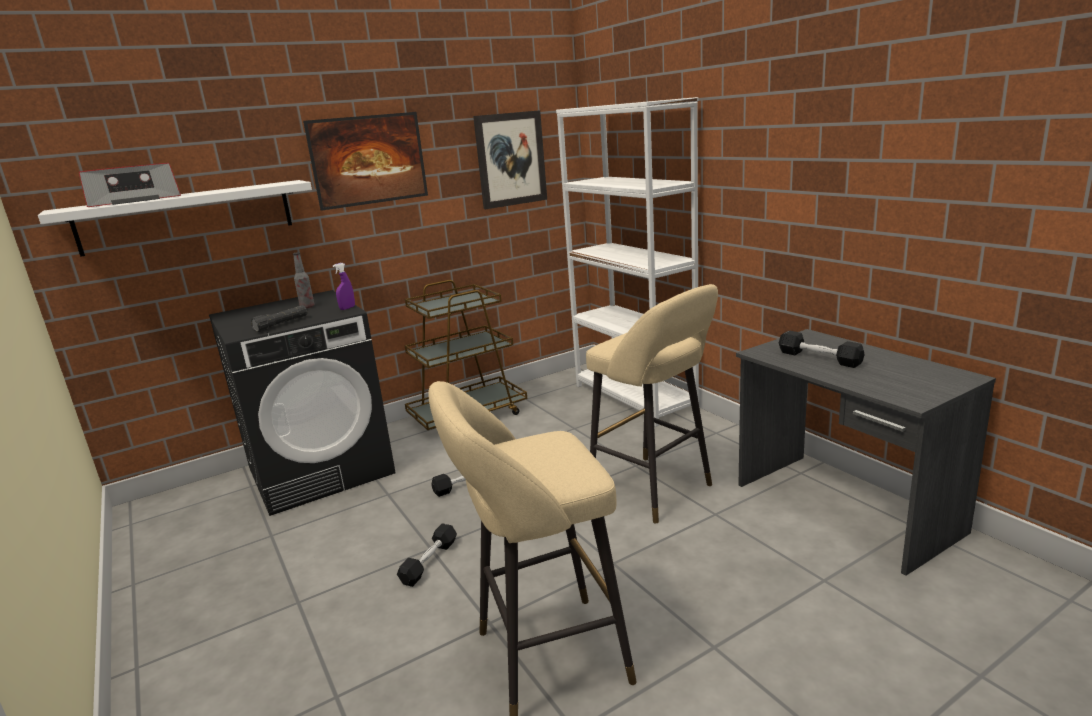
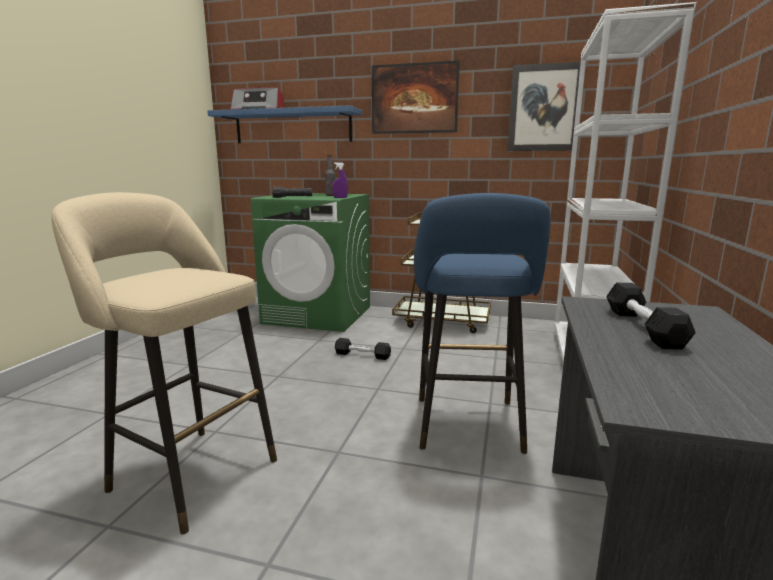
camera: 45 degrees right, 5 degrees down
white shelf [38,180,312,257] -> blue shelf [207,105,362,143]
black washing machine [209,290,396,516] -> green washing machine [251,193,370,332]
black dumbbell [397,523,457,587] -> none
beige stool [586,284,718,523] -> blue stool [414,193,551,454]

